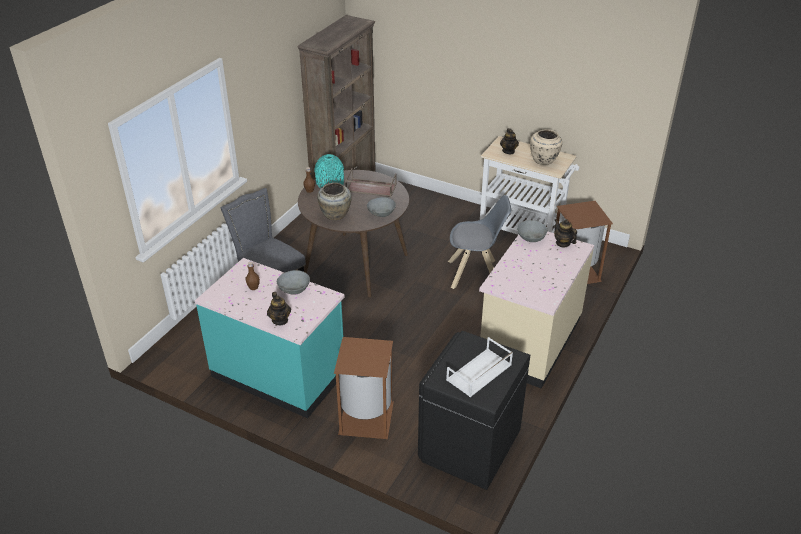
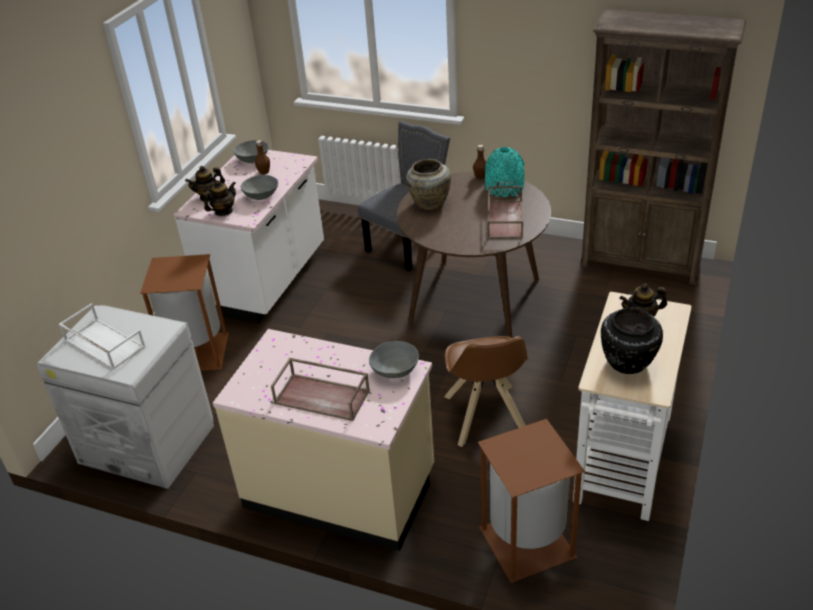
camera: 85 degrees right, 0 degrees up
turquoise counter [195,258,345,418] -> white counter [174,150,324,323]
grey bowl [367,197,396,217] -> grey bowl moved to [233,140,269,163]
black washing machine [418,331,530,490] -> white washing machine [36,305,214,489]
grey chair [448,195,511,289] -> brown chair [445,336,528,447]
beige vase [530,129,562,165] -> black vase [601,308,663,374]
teapot [554,219,577,247] -> teapot moved to [203,180,236,216]
none -> brown tray [271,358,370,421]

